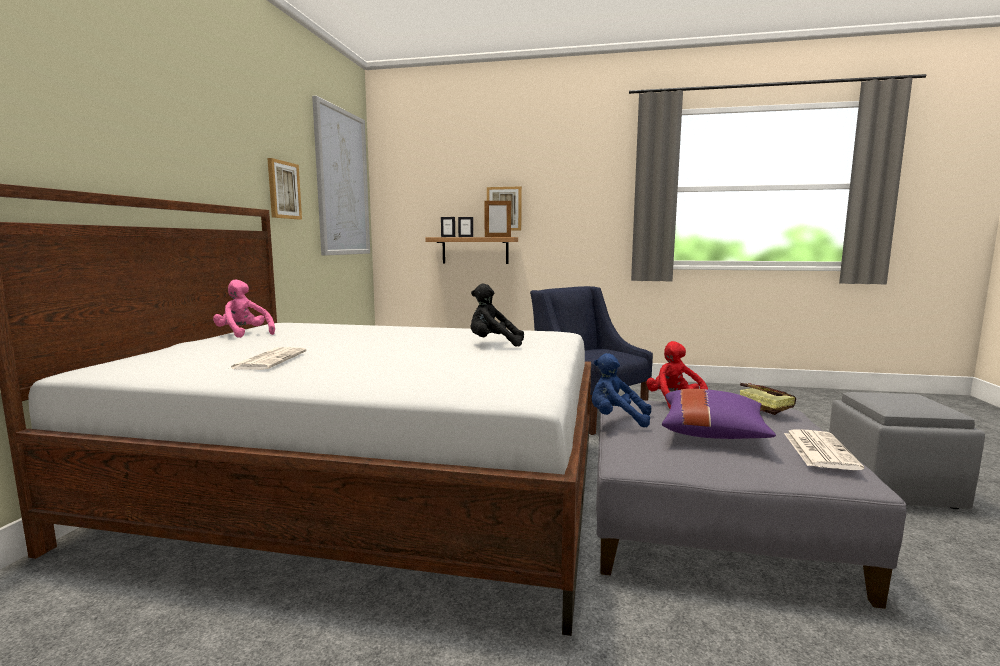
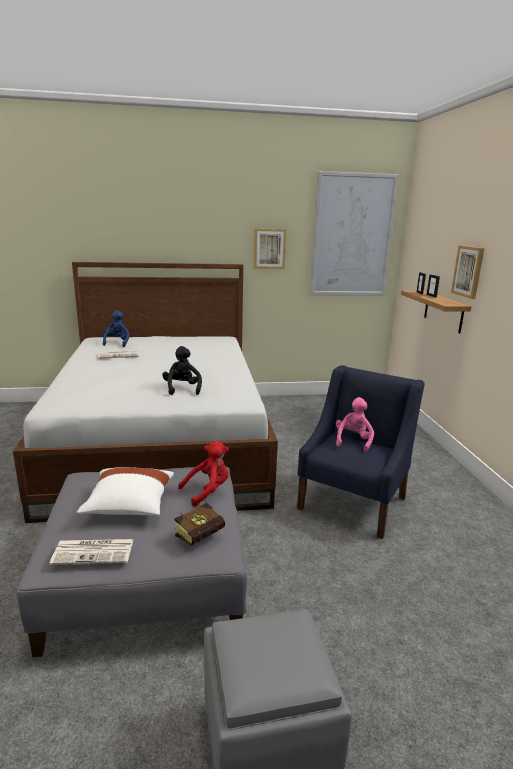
camera: 70 degrees right, 10 degrees up
pink plush toy [213,279,275,338] -> pink plush toy moved to [336,397,374,452]
picture frame [484,200,511,237] -> none
blue plush toy [592,353,651,427] -> blue plush toy moved to [103,310,130,347]
purple pillow [662,389,776,439] -> white pillow [77,467,174,516]

